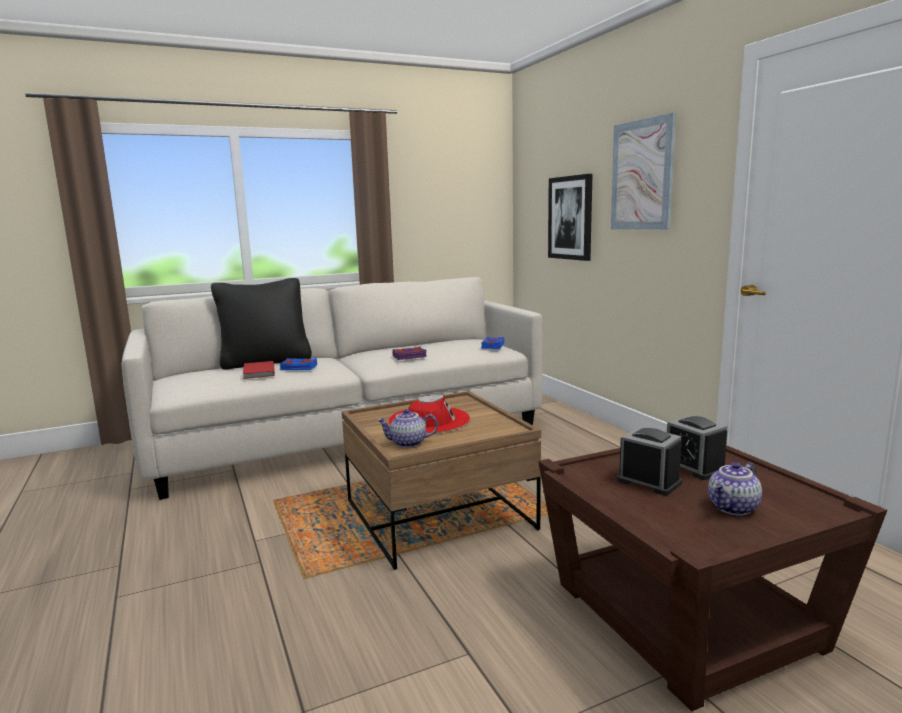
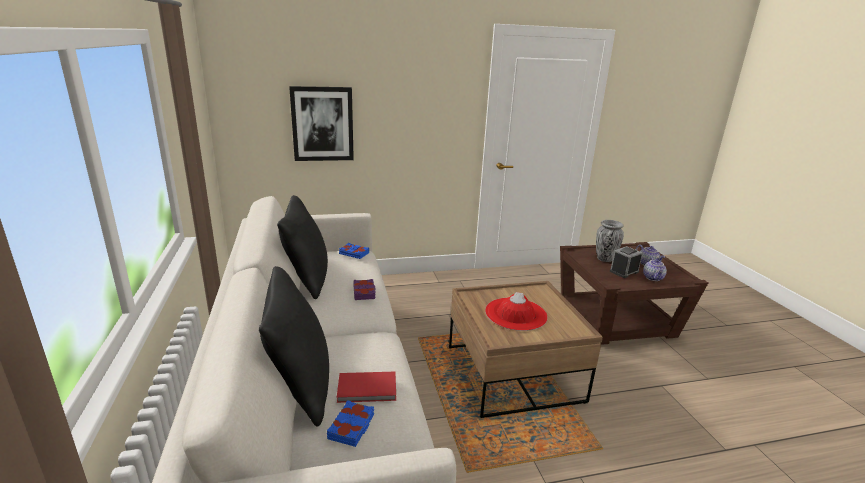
camera: 80 degrees left, 10 degrees up
blue book [280,358,317,370] -> blue book moved to [327,400,374,447]
teapot [377,409,438,448] -> teapot moved to [643,257,667,281]
picture [611,113,676,230] -> none
alarm clock [667,415,727,480] -> vase [596,220,624,262]
none -> black pillow [277,195,328,299]

